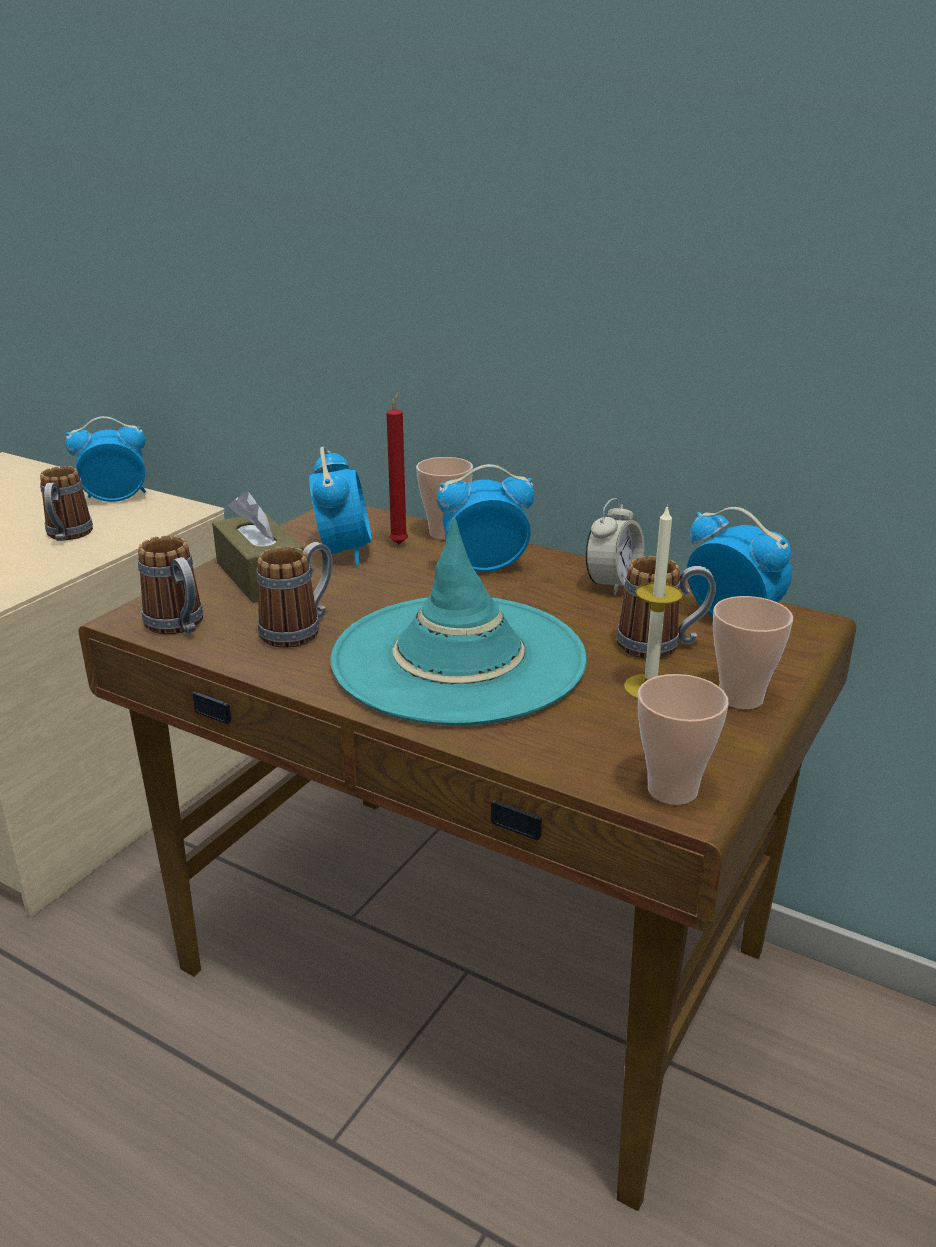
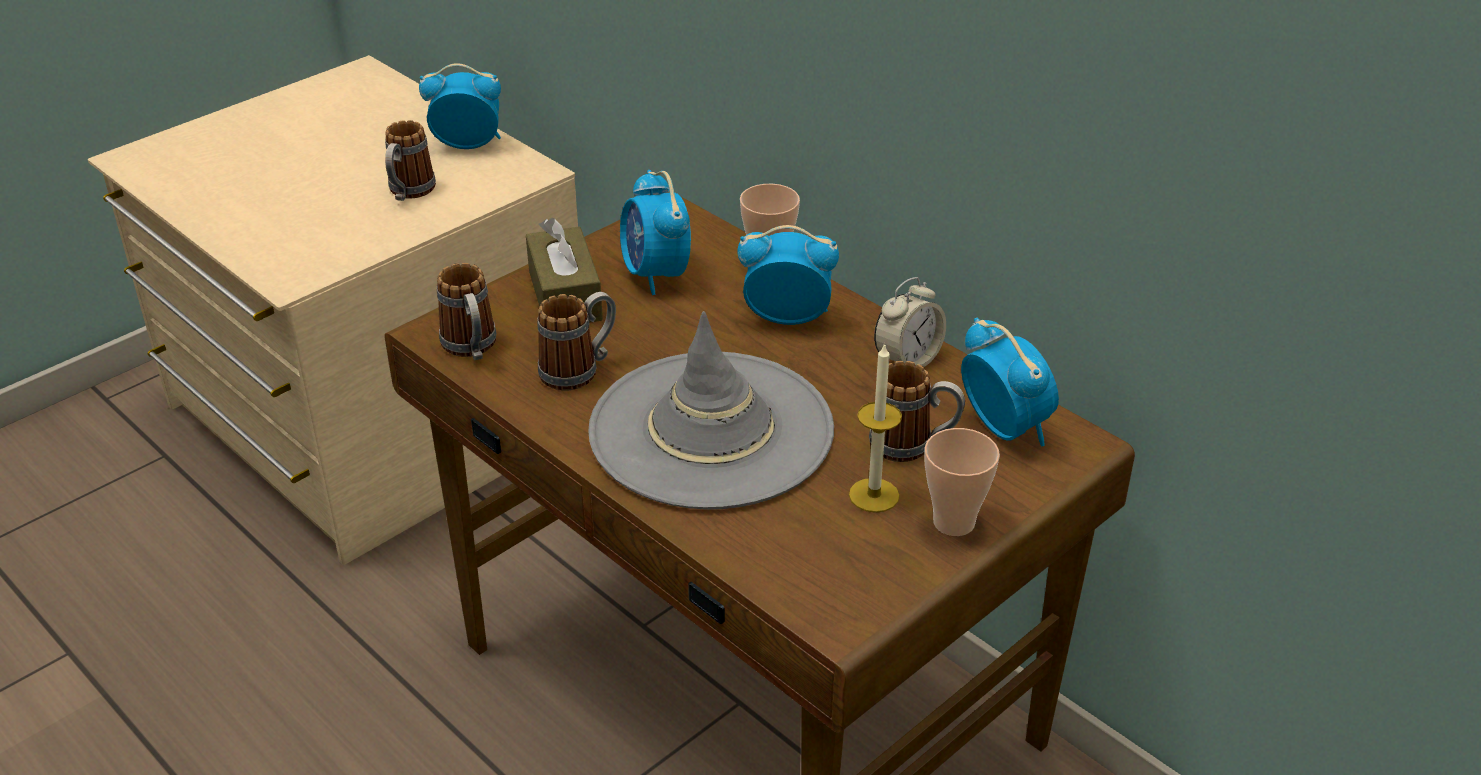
camera: 15 degrees right, 10 degrees up
alarm clock [309,447,371,566] -> alarm clock turned 150 degrees clockwise [620,170,691,295]
turquoise hat [330,517,587,725] -> grey hat [588,311,834,510]
red candle [387,391,408,544] -> none
cup [638,674,729,805] -> none

